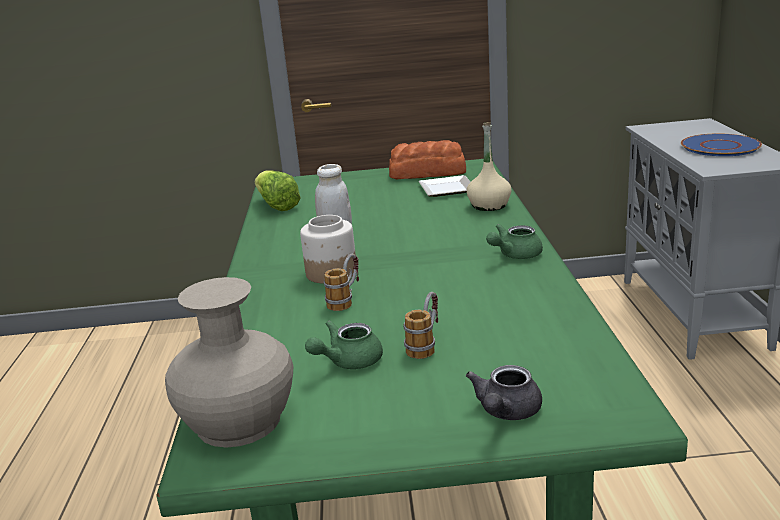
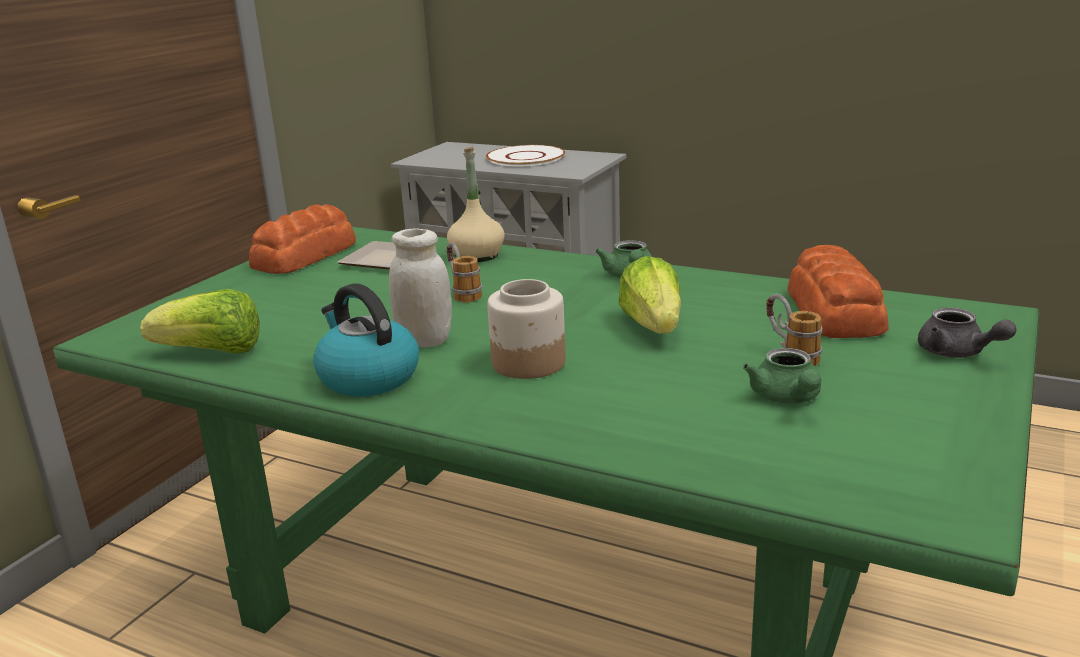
camera: 60 degrees left, 0 degrees up
beige vase [165,277,293,448] -> none
mug [324,254,359,311] -> mug moved to [446,242,482,303]
blue plate [681,133,762,156] -> white plate [486,145,565,167]
none -> kettle [313,283,419,397]
none -> lettuce [618,256,681,334]
none -> bread [787,245,889,338]

